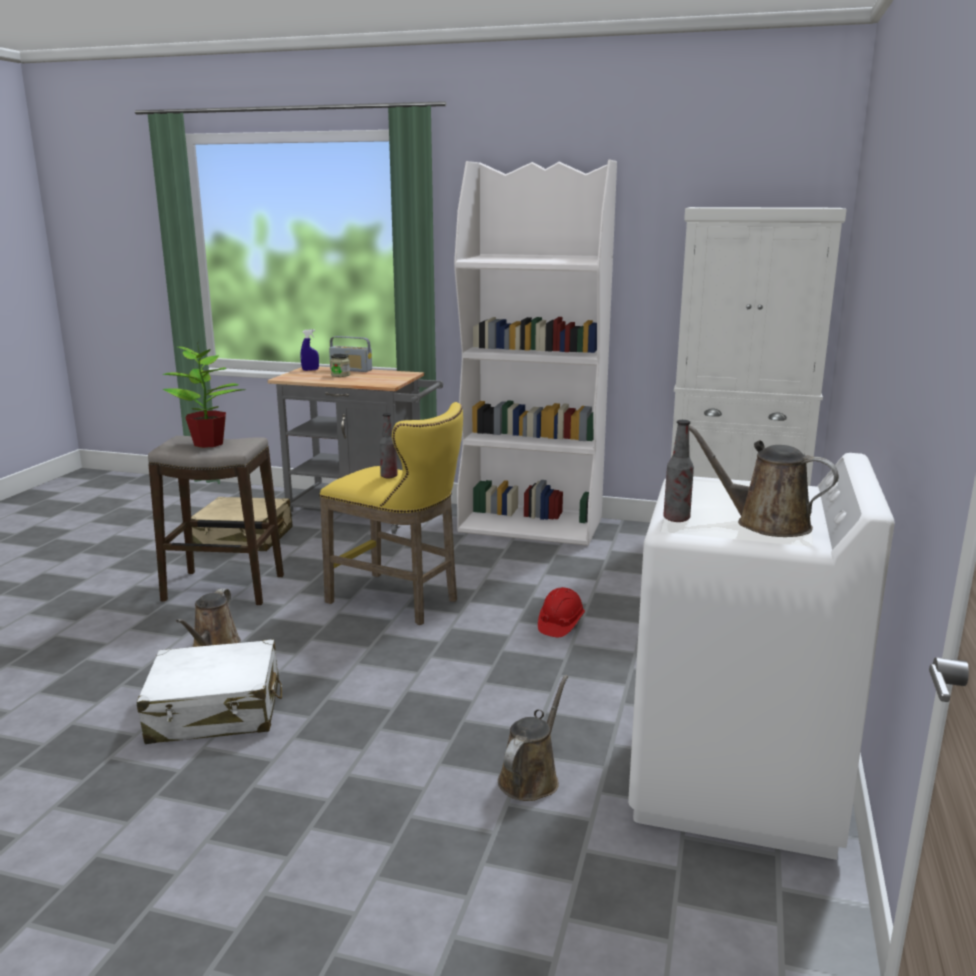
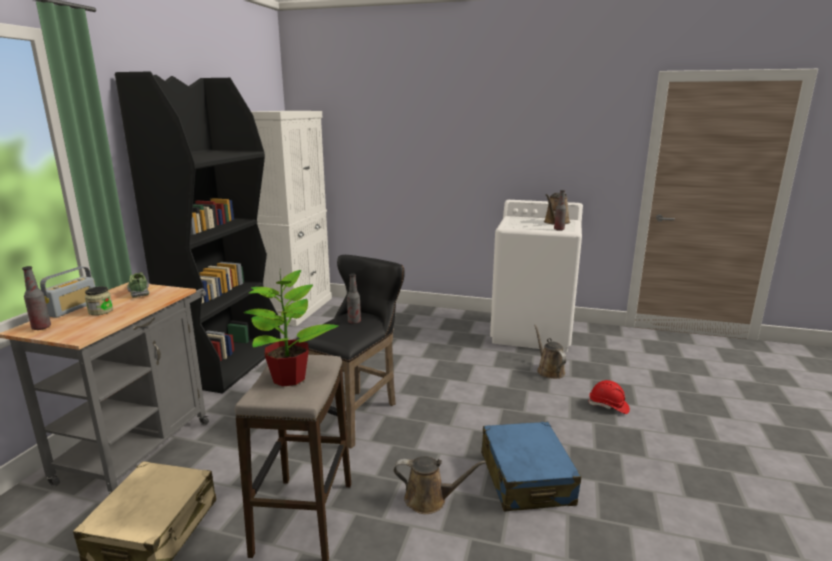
camera: 90 degrees left, 0 degrees up
white suitcase [137,639,282,744] -> blue suitcase [481,422,582,512]
blue spray bottle [301,329,319,371] -> bottle [22,266,51,330]
yellow stool [319,402,463,625] -> black stool [296,255,405,449]
white bookcase [454,159,617,546] -> black bookcase [115,71,281,394]
brown watering can [498,675,568,801] -> brown watering can turned 45 degrees clockwise [534,325,567,379]
red hard hat [538,587,585,637] -> red hard hat moved to [588,380,630,414]
none -> shoe [127,272,149,298]

